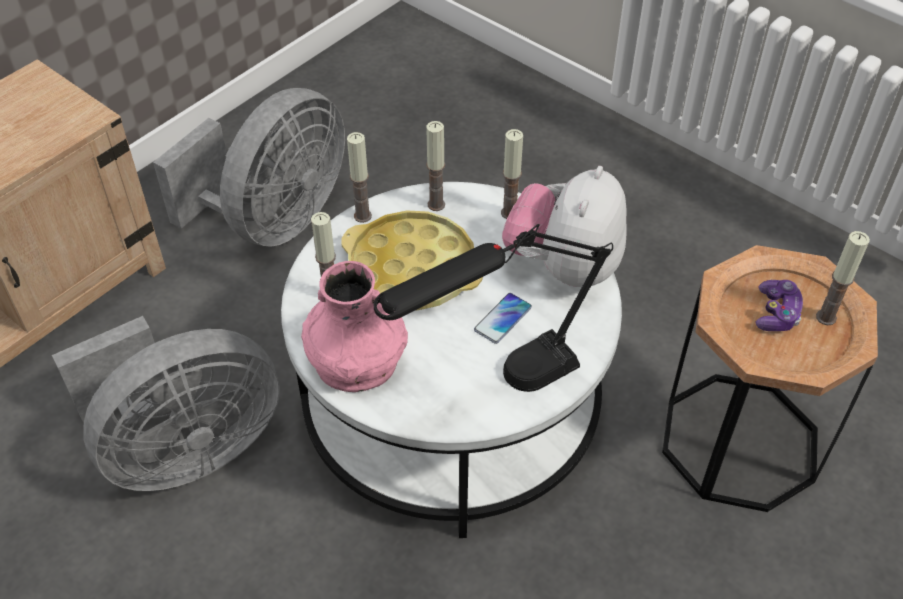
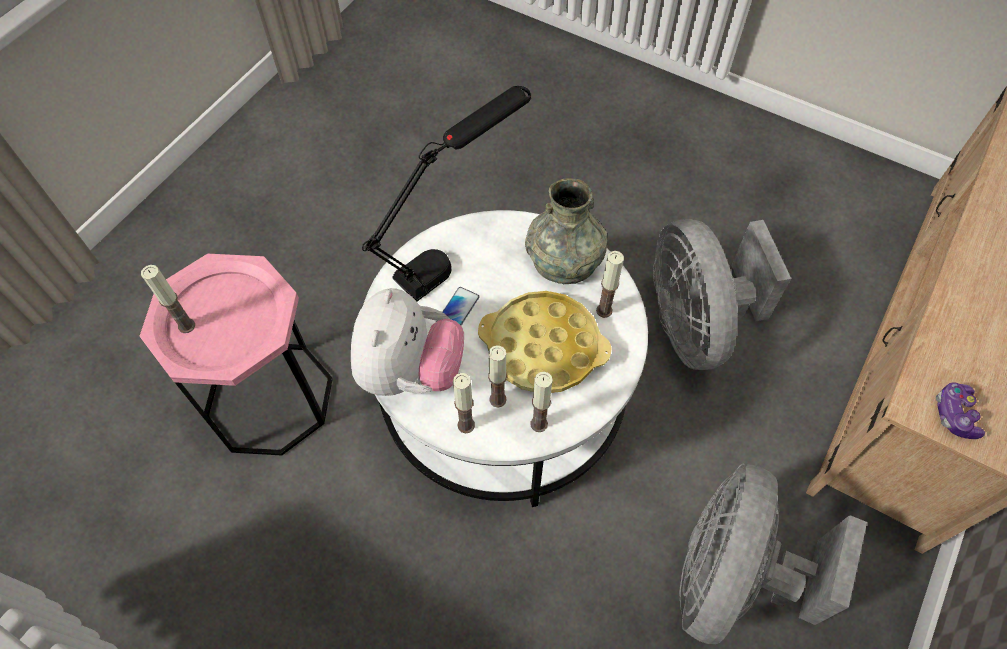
camera: 170 degrees right, 10 degrees up
grey fan [52,316,280,491] -> grey fan turned 60 degrees counterclockwise [653,219,791,370]
pink vase [301,261,408,392] -> grey vase [525,178,608,284]
candle [347,132,372,223] -> candle moved to [488,345,507,408]
brown side table [662,245,878,512] -> pink side table [140,254,333,455]
game controller [755,280,803,331] -> game controller moved to [936,382,985,439]

